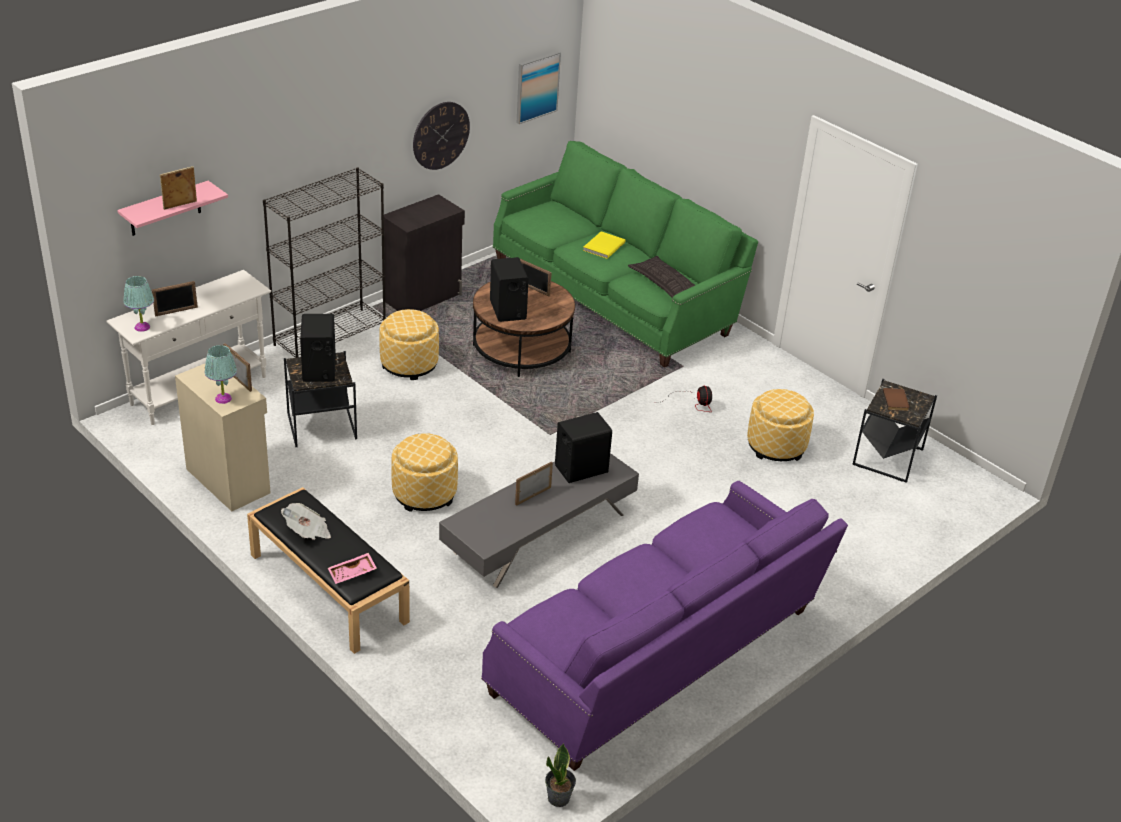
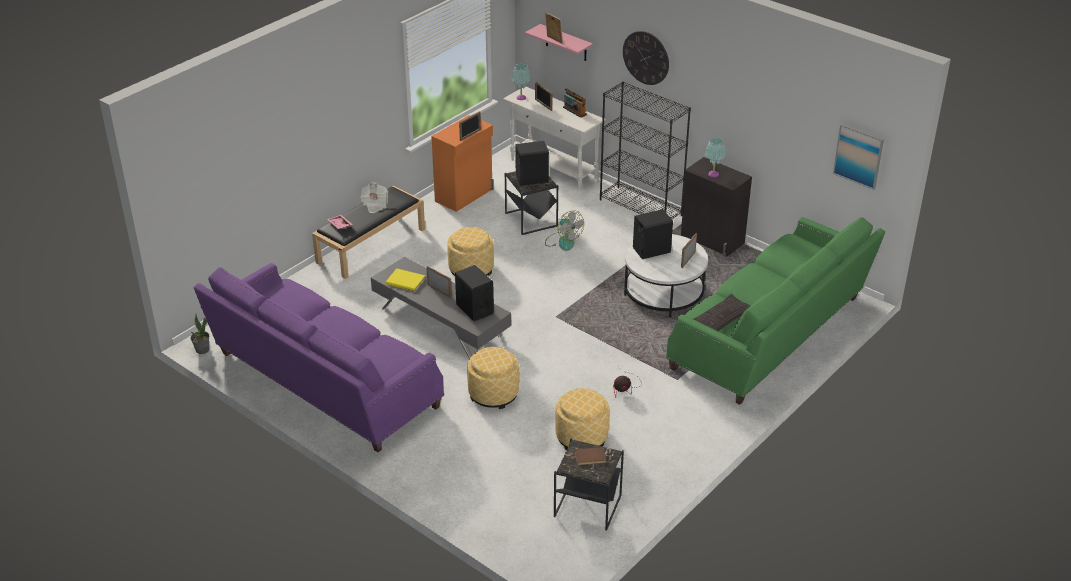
camera: 85 degrees right, 0 degrees up
beige cabinet [175,364,271,511] -> orange cabinet [431,115,494,212]
turquoise table lamp [205,345,237,404] -> turquoise table lamp moved to [705,138,726,177]
ottoman [379,309,439,380] -> ottoman moved to [467,347,519,409]
wall clock [413,102,470,170] -> wall clock moved to [623,31,669,85]
brown coffee table [473,281,575,377] -> white coffee table [624,234,708,318]
yellow book [583,231,625,259] -> yellow book moved to [386,269,425,292]
none -> fan [545,210,584,251]
none -> radio [563,88,587,118]

